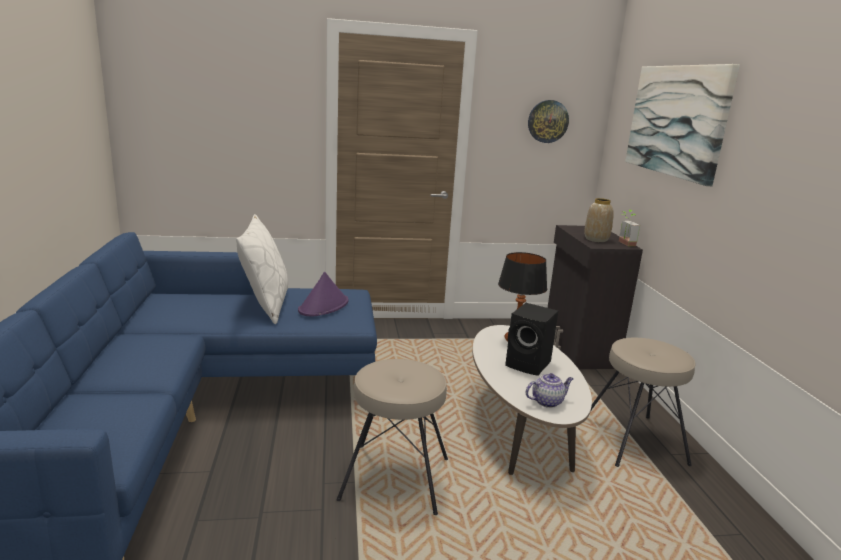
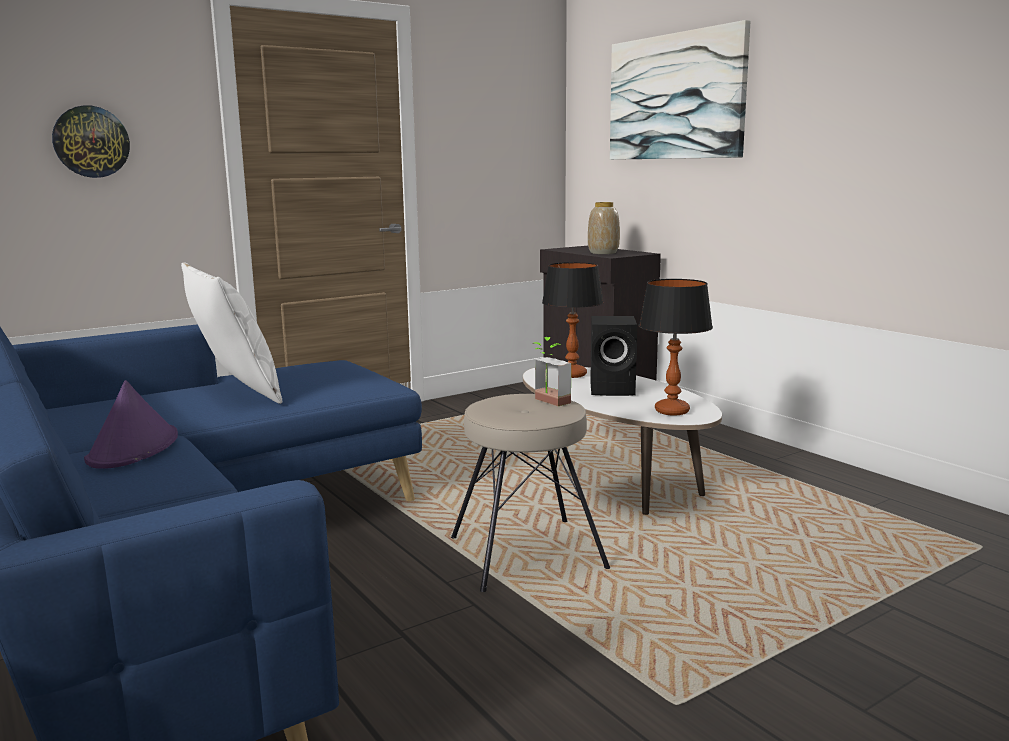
camera: 25 degrees left, 5 degrees down
purple hat [298,272,349,316] -> purple hat moved to [84,380,178,469]
teapot [526,373,573,408] -> table lamp [639,279,713,415]
wall clock [528,100,569,143] -> wall clock moved to [52,105,130,178]
beige stool [591,338,696,467] -> none
potted plant [619,210,640,246] -> potted plant moved to [532,337,571,406]

